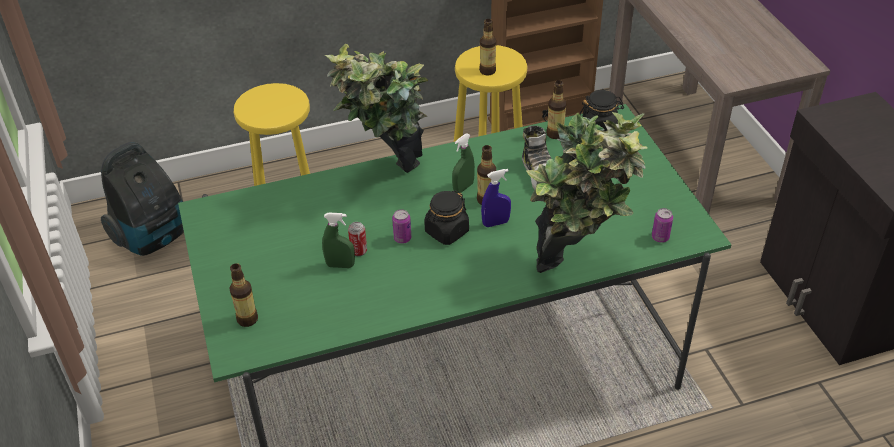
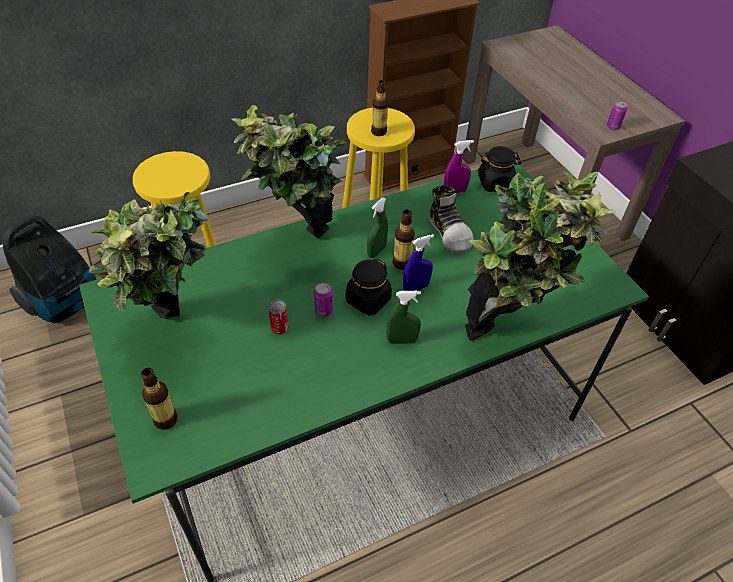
camera: 10 degrees left, 5 degrees up
green spray bottle [322,213,355,268] -> green spray bottle moved to [386,291,421,344]
bottle [546,80,566,139] -> purple spray bottle [444,140,474,193]
can [652,208,673,243] -> can moved to [607,101,627,130]
none -> potted plant [89,192,208,319]

